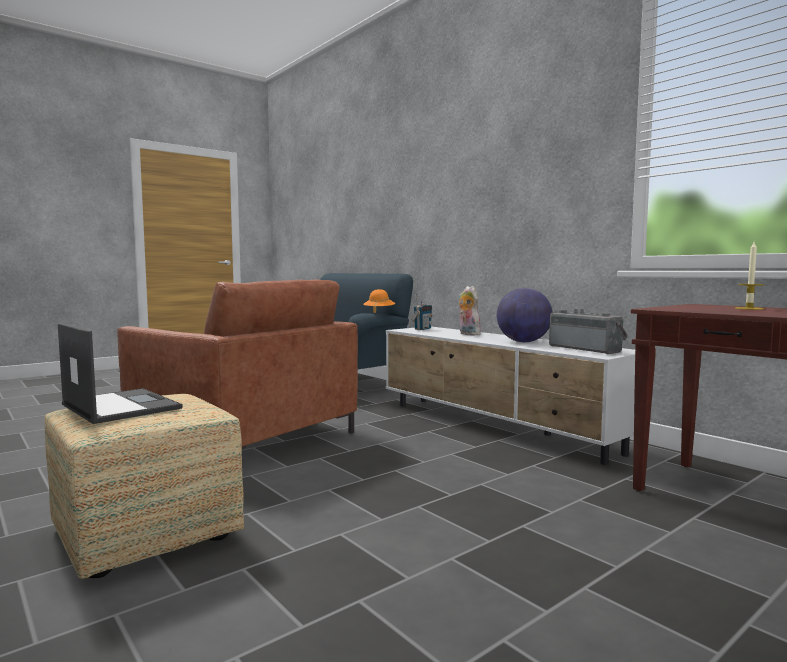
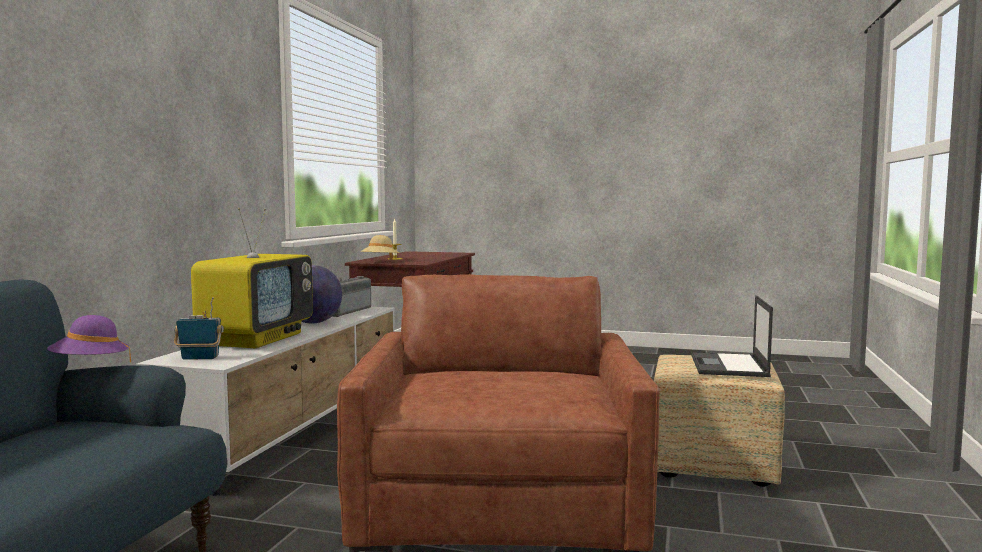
camera: 125 degrees left, 0 degrees up
orange hat [363,289,395,313] -> purple hat [47,315,131,362]
plush toy [459,286,481,336] -> television [191,208,313,348]
none -> beige hat [360,235,399,260]

